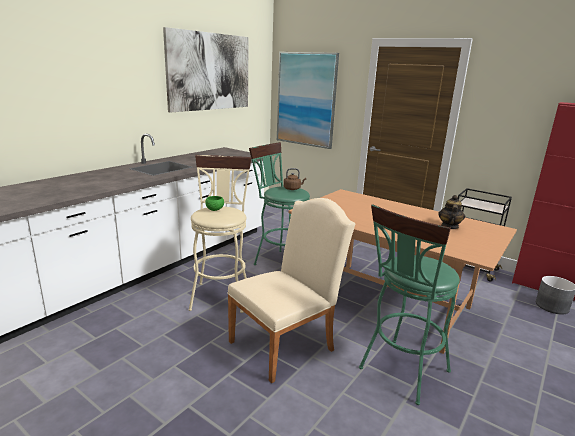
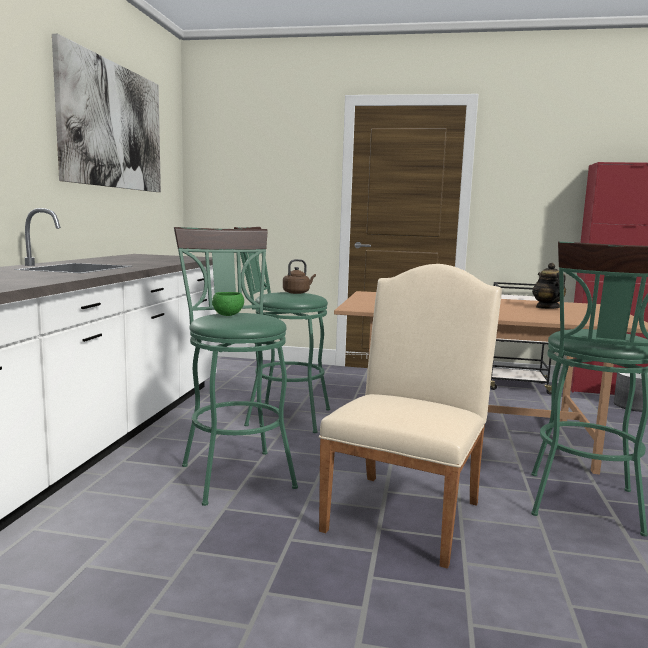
camera: 25 degrees left, 10 degrees down
beige stool [189,155,252,313] -> green stool [174,227,298,506]
picture [277,52,339,149] -> none

